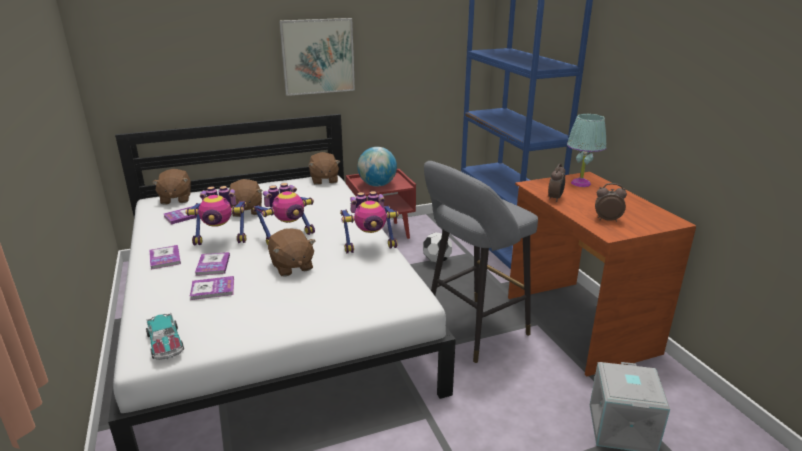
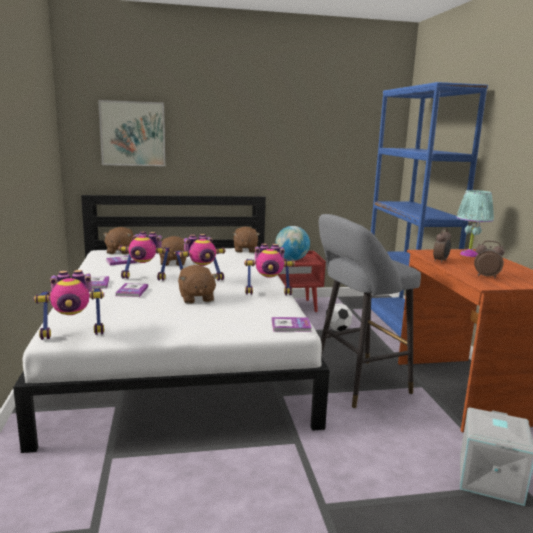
camera: 10 degrees right, 10 degrees down
toy car [146,313,184,360] -> toy robot [34,270,104,340]
book [190,276,234,300] -> book moved to [272,317,312,332]
picture [279,18,355,96] -> picture moved to [98,100,165,166]

